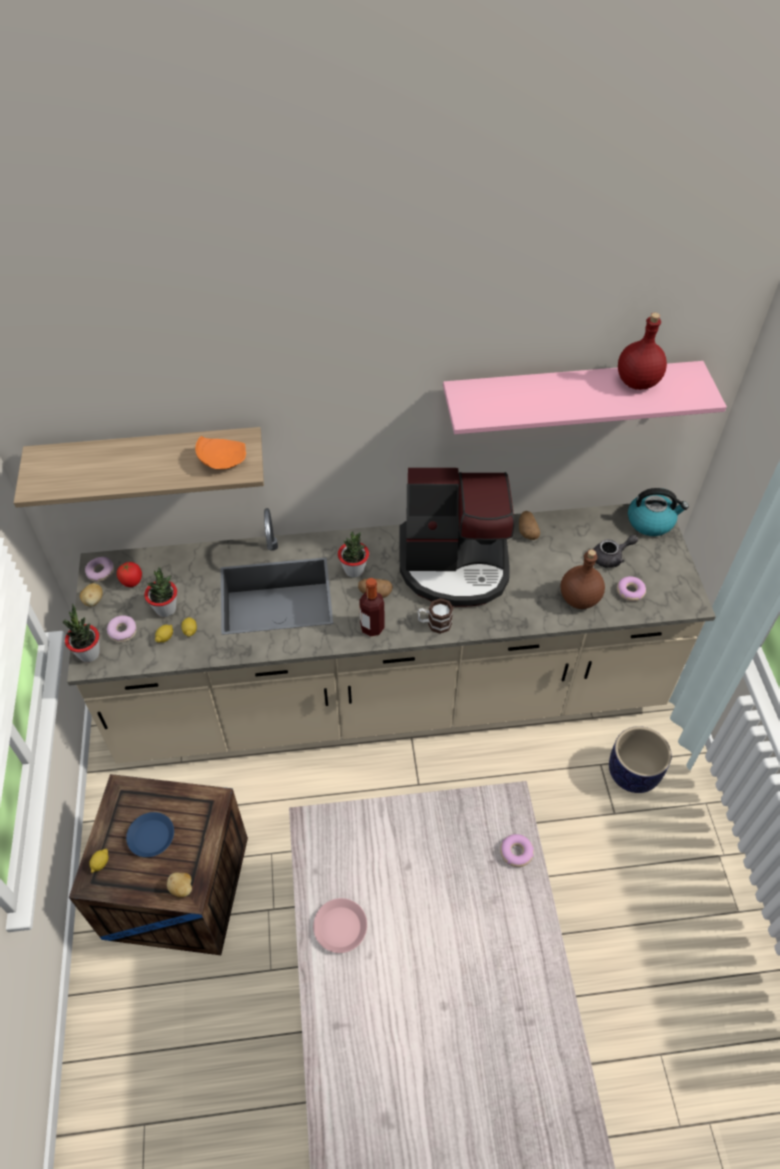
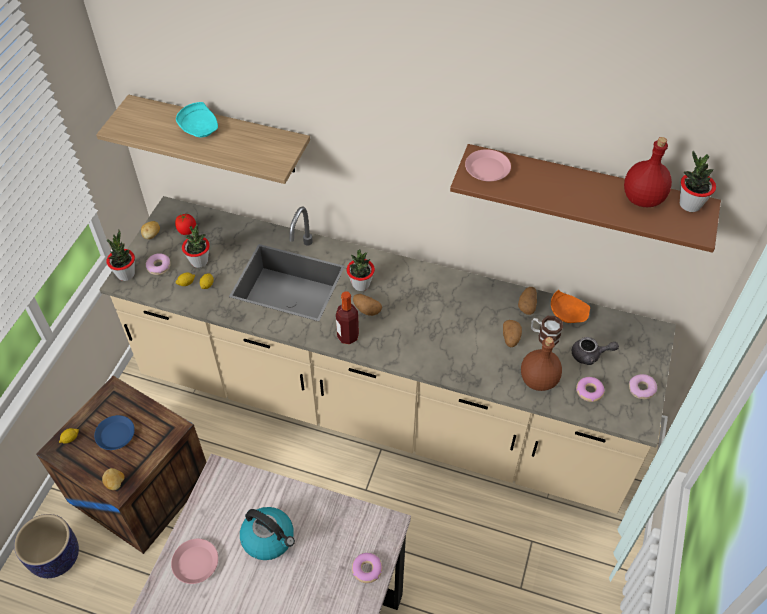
camera: 25 degrees right, 0 degrees up
donut [85,557,114,582] -> donut moved to [629,374,657,399]
orange plate [195,436,246,469] -> orange plate moved to [551,290,590,323]
coffee machine [399,468,515,607] -> none
mug [418,598,453,634] -> mug moved to [531,316,563,345]
pink shelf [443,361,727,434] -> brown shelf [450,144,721,253]
planter [609,726,672,793] -> planter moved to [14,514,79,578]
kettle [628,488,689,536] -> kettle moved to [240,507,295,560]
none -> turquoise plate [176,102,218,137]
none -> pink plate [465,149,511,181]
none -> potato [503,320,522,347]
none -> potted plant [680,151,716,212]

